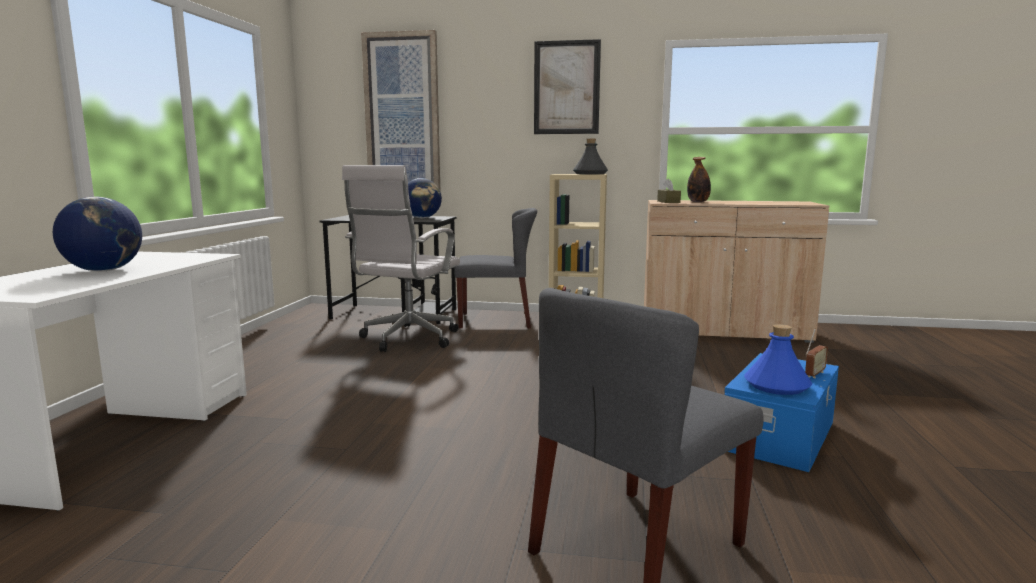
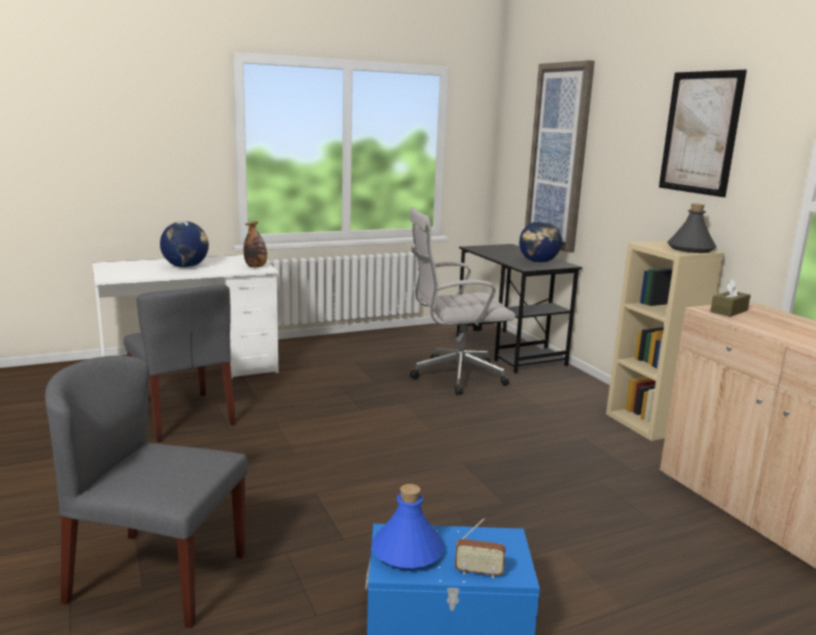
camera: 55 degrees right, 5 degrees up
grey chair [454,208,537,328] -> grey chair moved to [124,284,236,443]
bottle [687,157,711,202] -> bottle moved to [244,221,267,268]

